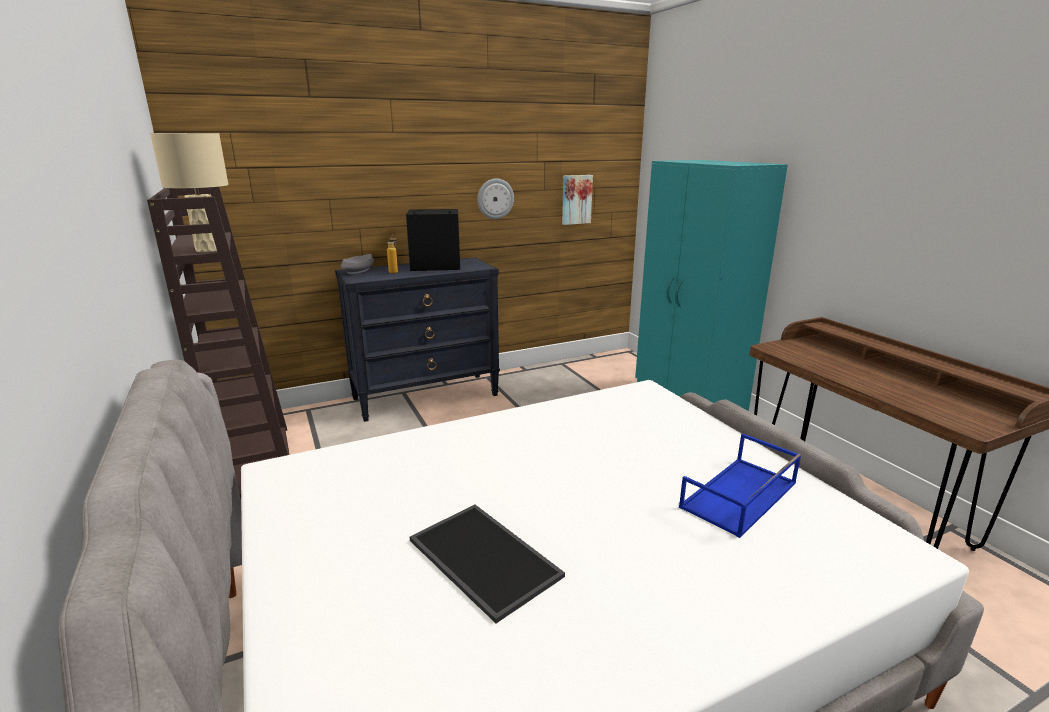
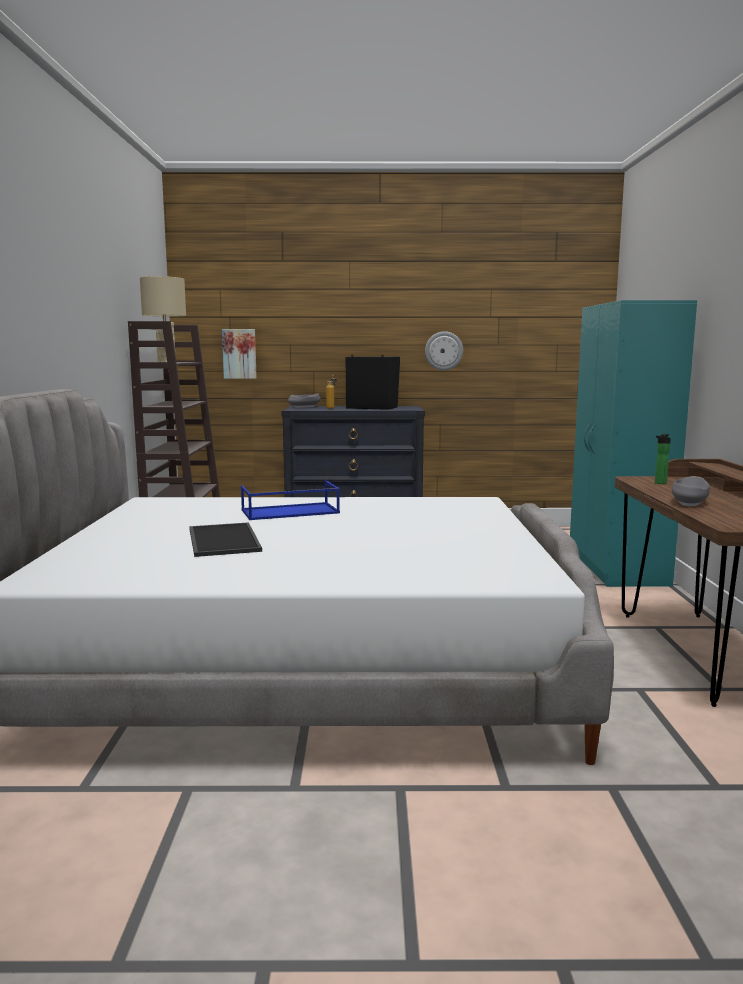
camera: 25 degrees right, 10 degrees down
picture [562,175,593,225] -> picture moved to [222,329,257,379]
blue tray [679,433,801,538] -> blue tray moved to [241,480,340,520]
none -> bottle [655,434,671,484]
none -> grey bowl [672,476,710,506]

